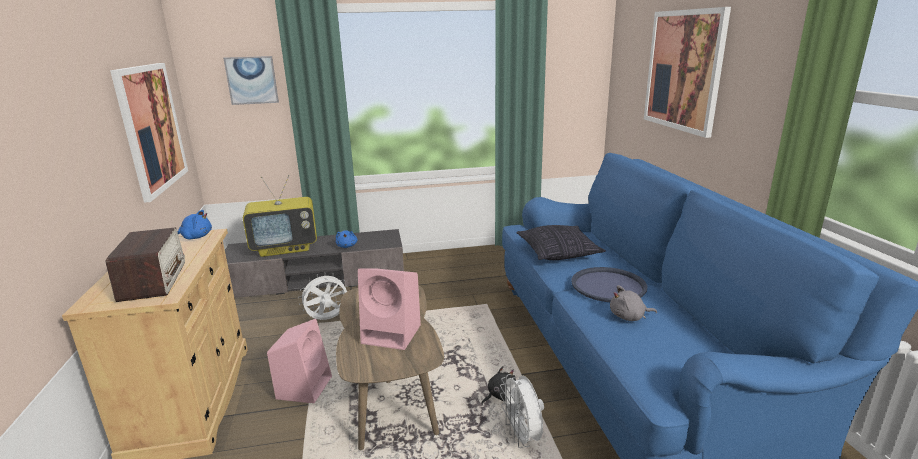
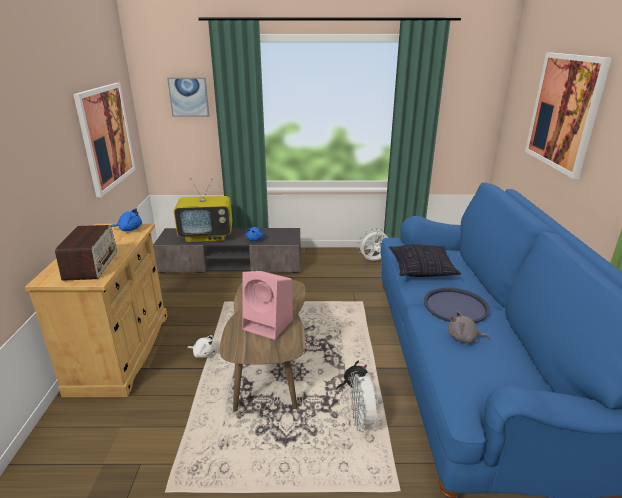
camera: 10 degrees right, 5 degrees up
pink speaker [267,319,332,403] -> white plush toy [187,335,216,358]
white fan [298,272,348,320] -> white fan moved to [358,228,389,261]

